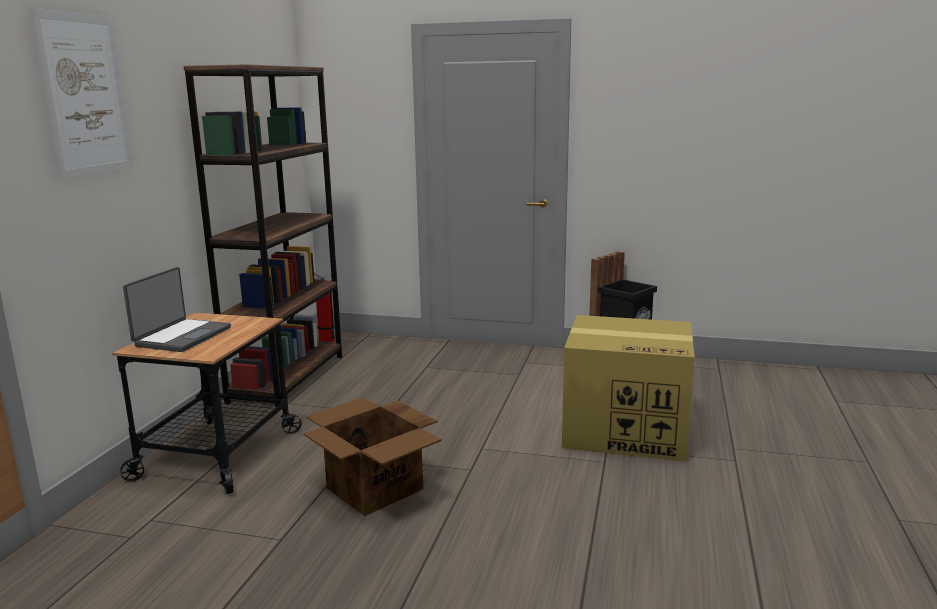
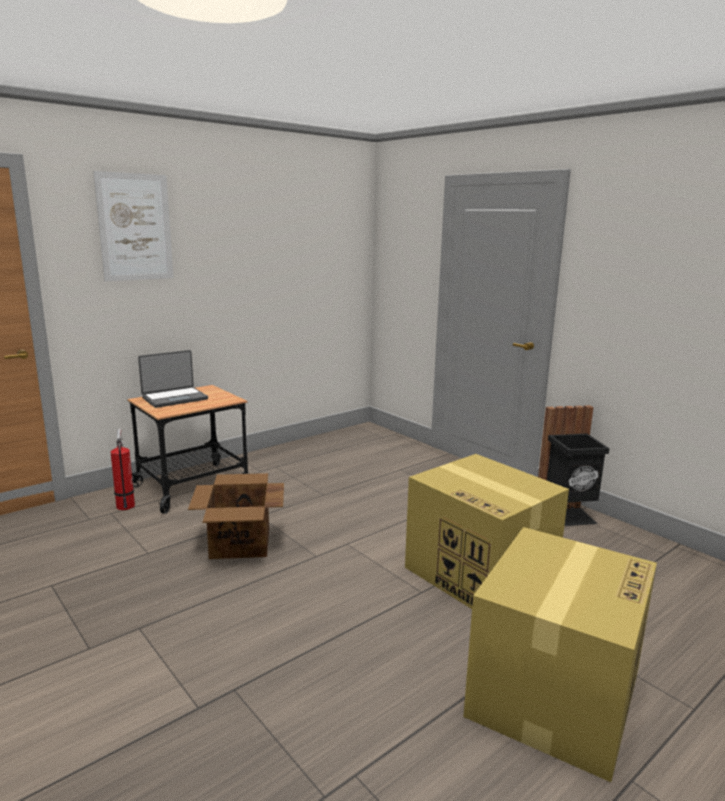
camera: 35 degrees right, 0 degrees up
brown bookcase [183,64,342,408] -> none
fire extinguisher [314,271,335,342] -> fire extinguisher moved to [111,429,135,510]
none -> cardboard box [463,527,657,782]

